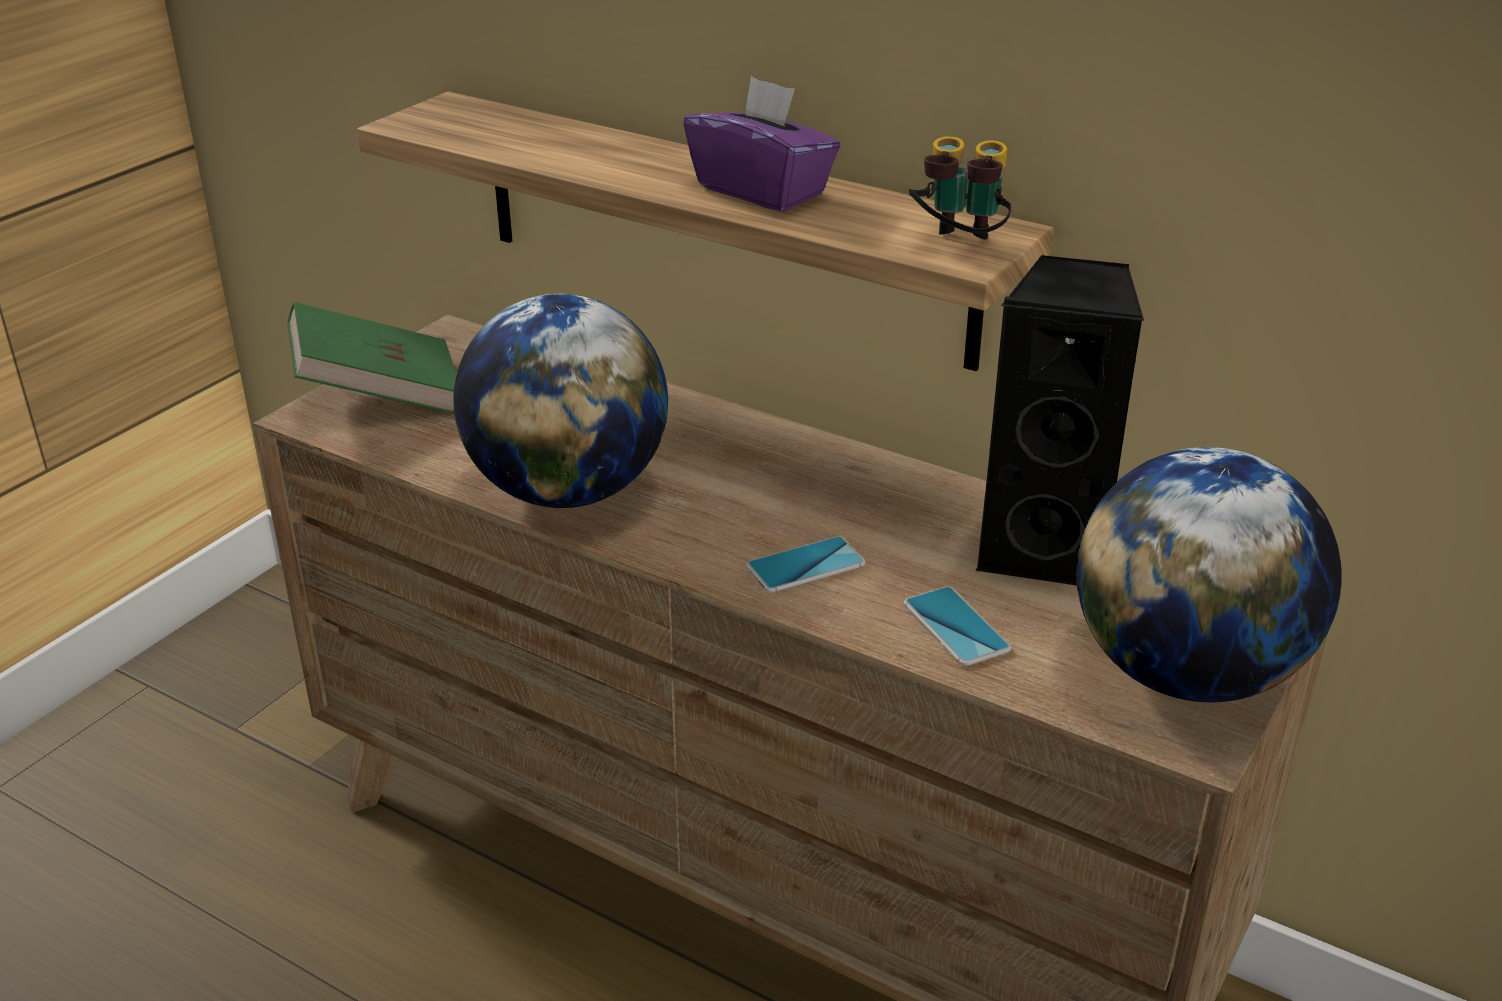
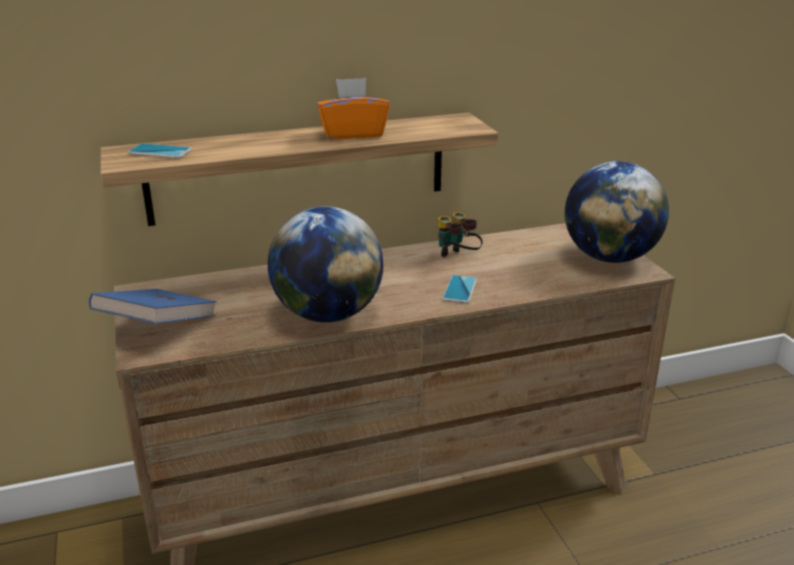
camera: 50 degrees left, 5 degrees down
green book [287,302,457,414] -> blue book [89,289,217,324]
purple tissue box [683,76,841,212] -> orange tissue box [316,78,390,140]
phone [904,586,1011,666] -> phone moved to [128,143,191,158]
binoculars [909,136,1011,240] -> binoculars moved to [438,212,483,257]
black speaker [975,255,1144,586] -> none

